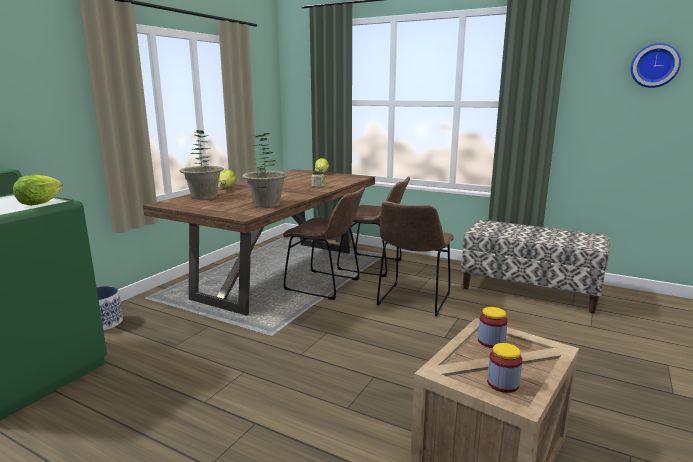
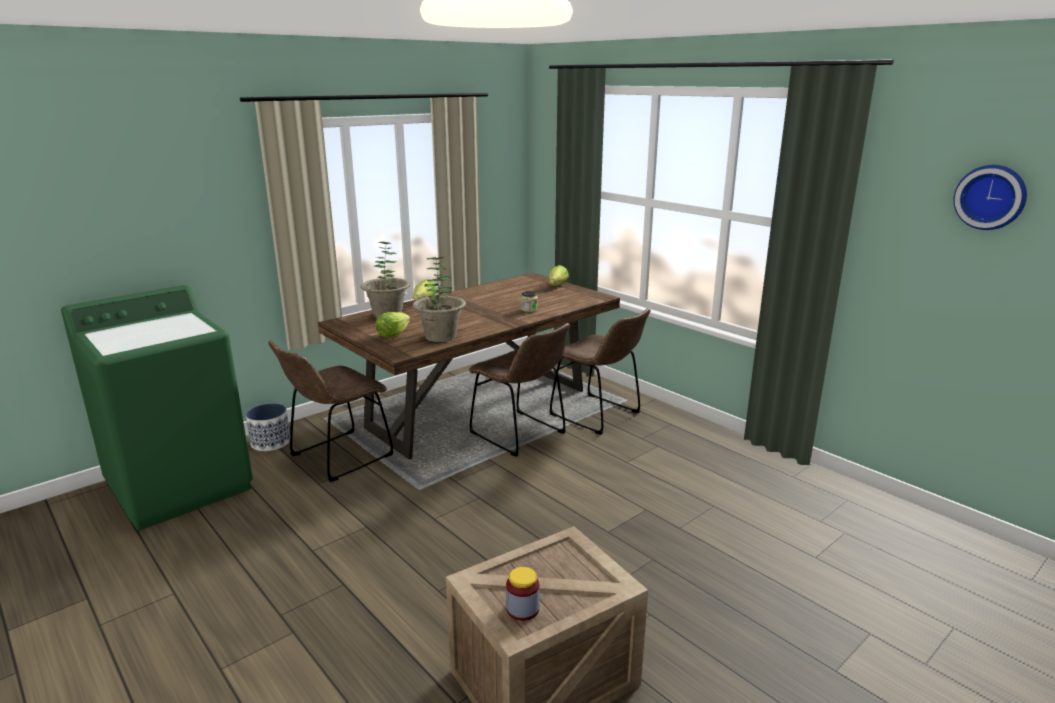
camera: 20 degrees right, 5 degrees up
lettuce [13,175,63,206] -> lettuce moved to [375,312,410,338]
brown chair [377,201,454,316] -> brown chair moved to [268,340,394,482]
bench [461,220,609,314] -> none
jar [478,307,508,348] -> none

